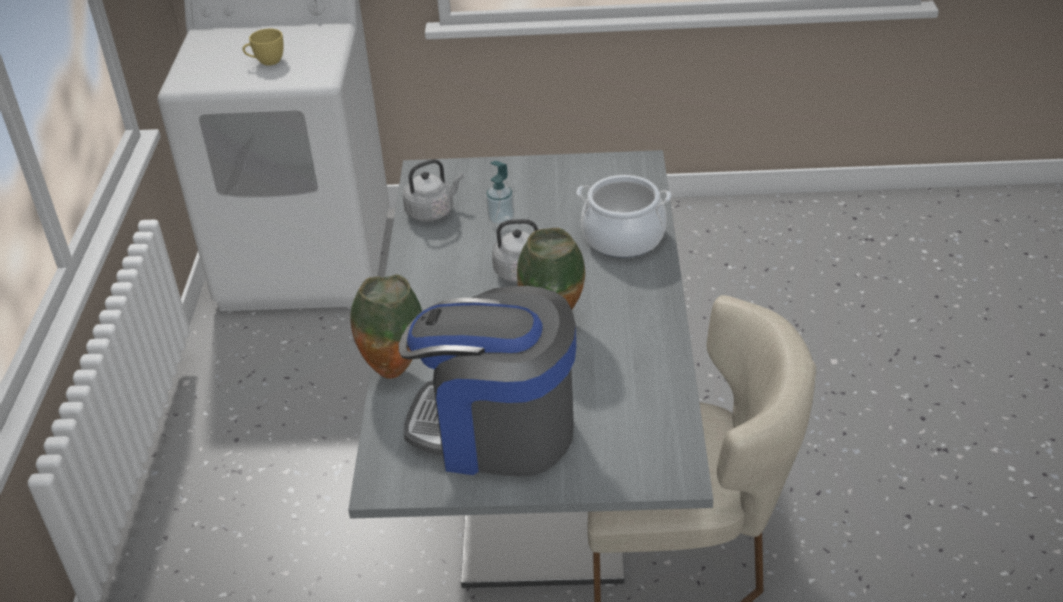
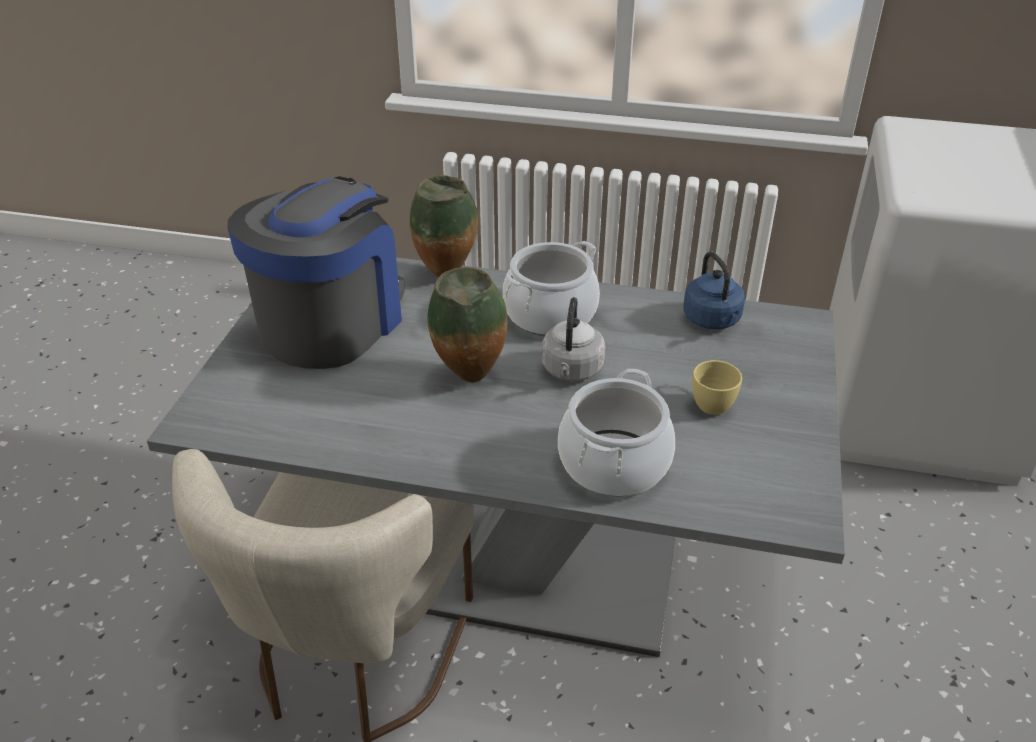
camera: 100 degrees right, 0 degrees up
yellow cup [242,29,284,66] -> yellow cup moved to [692,360,742,415]
grey kettle [403,159,464,222] -> blue kettle [683,251,745,329]
soap dispenser [486,161,515,225] -> none
none -> cooking pot [503,241,600,336]

